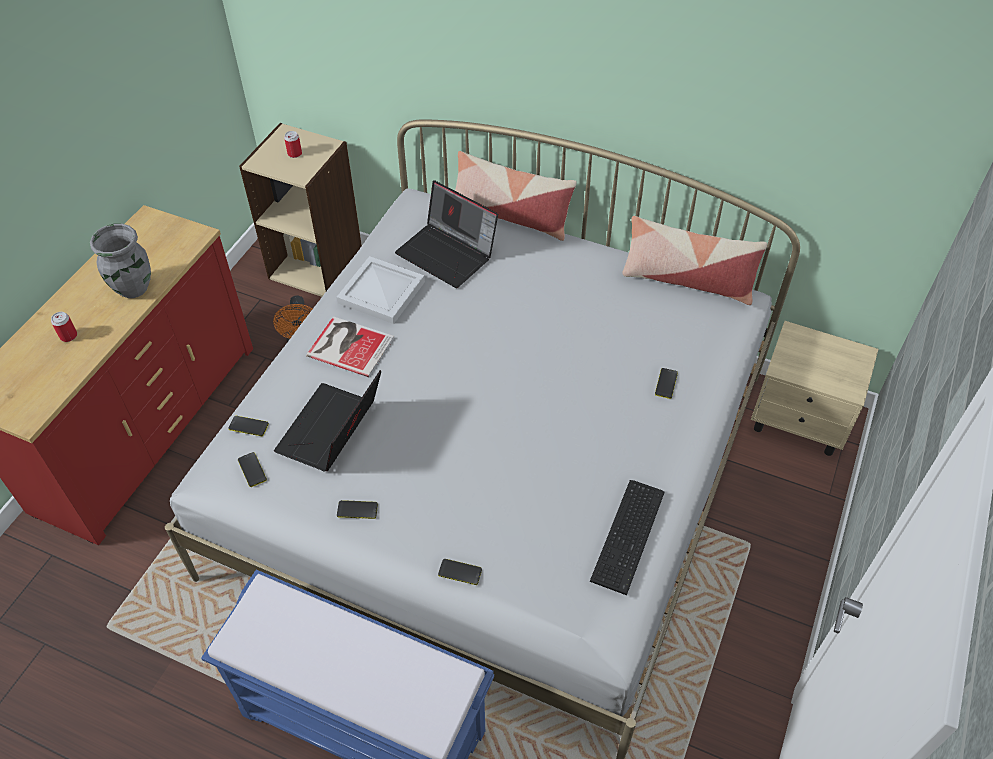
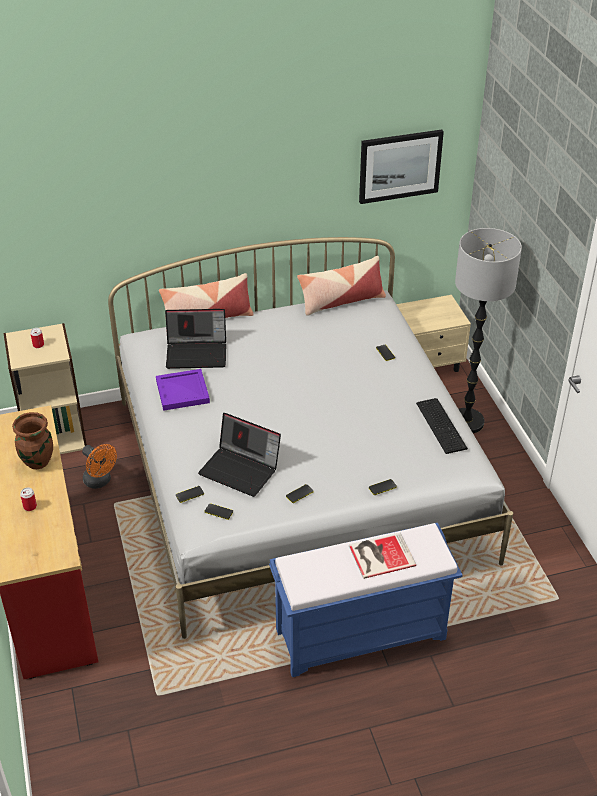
camera: 40 degrees left, 10 degrees down
grey vase [90,224,151,298] -> brown vase [12,412,53,469]
laptop [274,370,381,471] -> laptop turned 45 degrees counterclockwise [198,413,281,497]
book [306,316,394,377] -> book moved to [349,533,416,579]
white tray [337,256,425,324] -> purple tray [156,369,210,411]
none -> picture [359,129,444,204]
none -> floor lamp [455,228,522,433]

